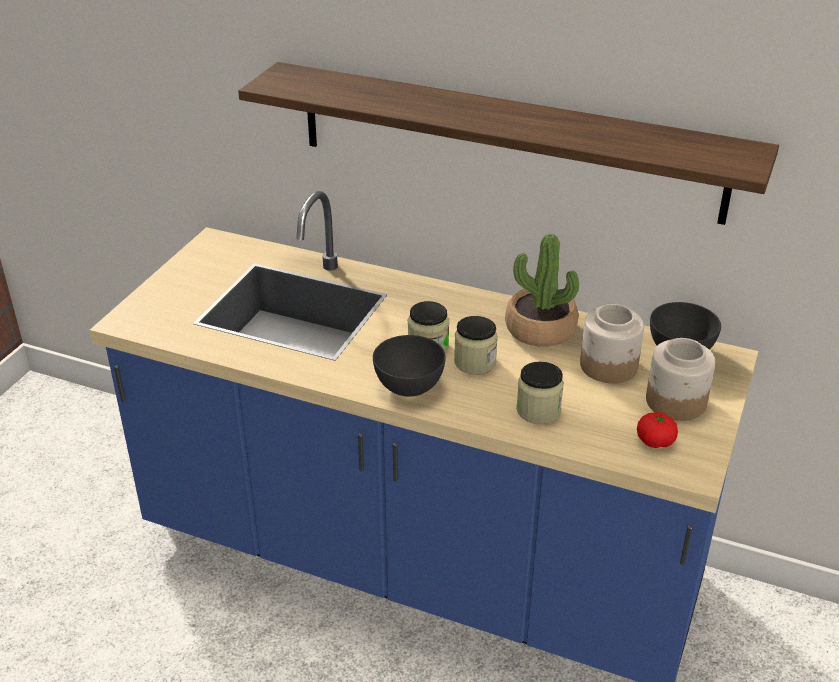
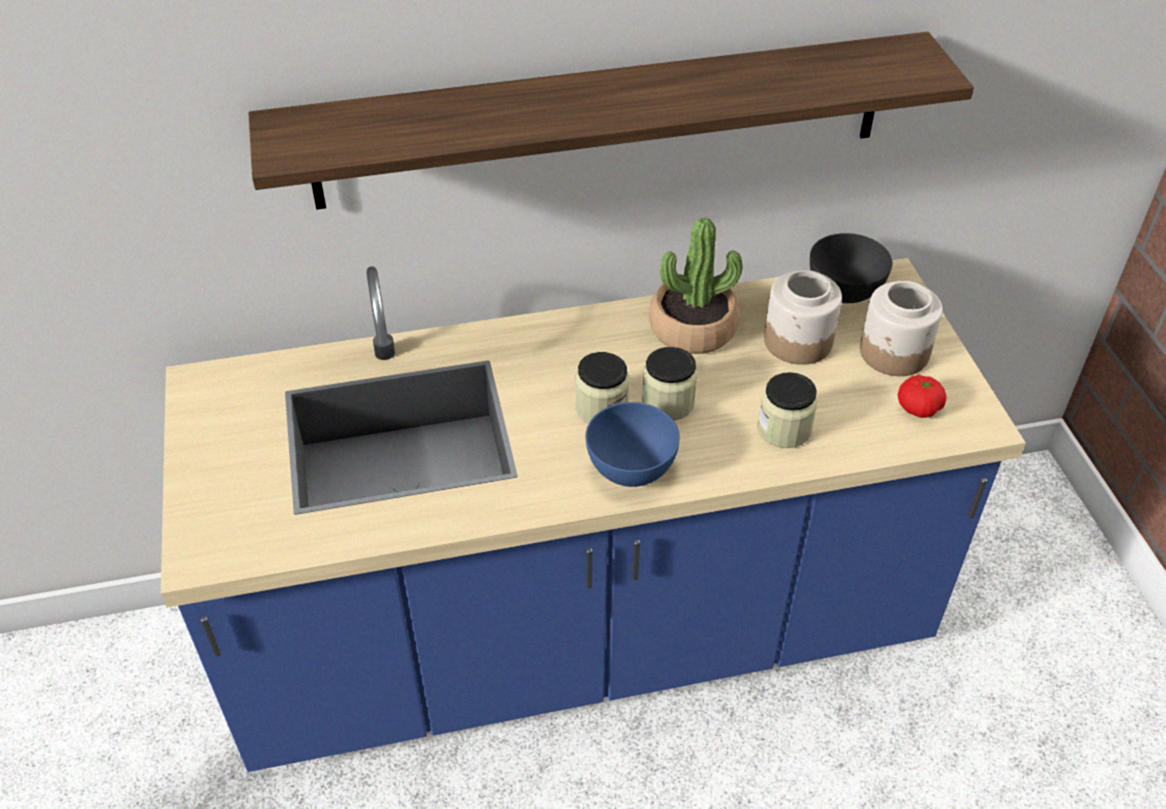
camera: 35 degrees left, 10 degrees up
grey bowl [373,335,446,397] -> blue bowl [586,402,680,487]

